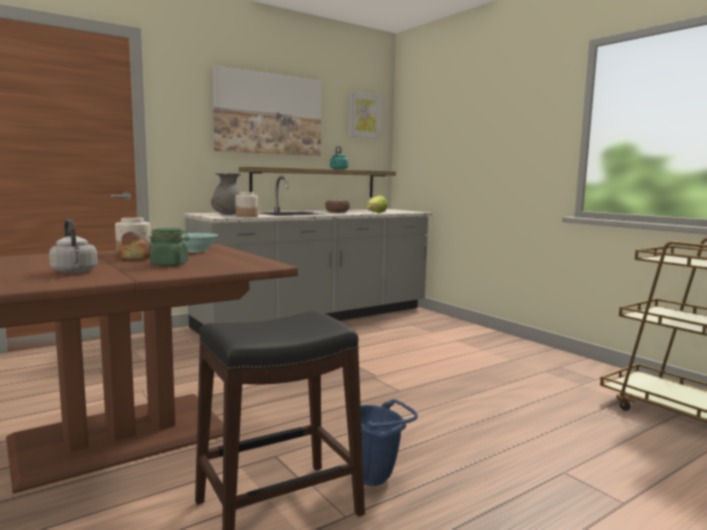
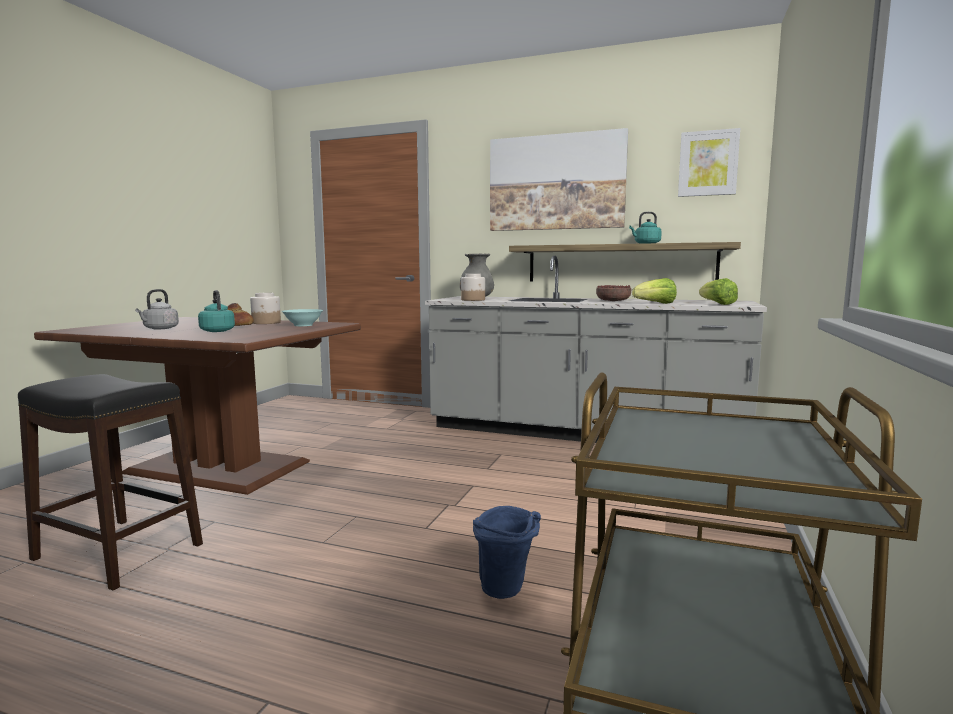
camera: 55 degrees right, 0 degrees up
green jar [149,228,190,266] -> turquoise kettle [198,290,235,332]
blue bucket [361,399,418,486] -> blue bucket moved to [473,506,541,599]
none -> lettuce [699,278,738,305]

